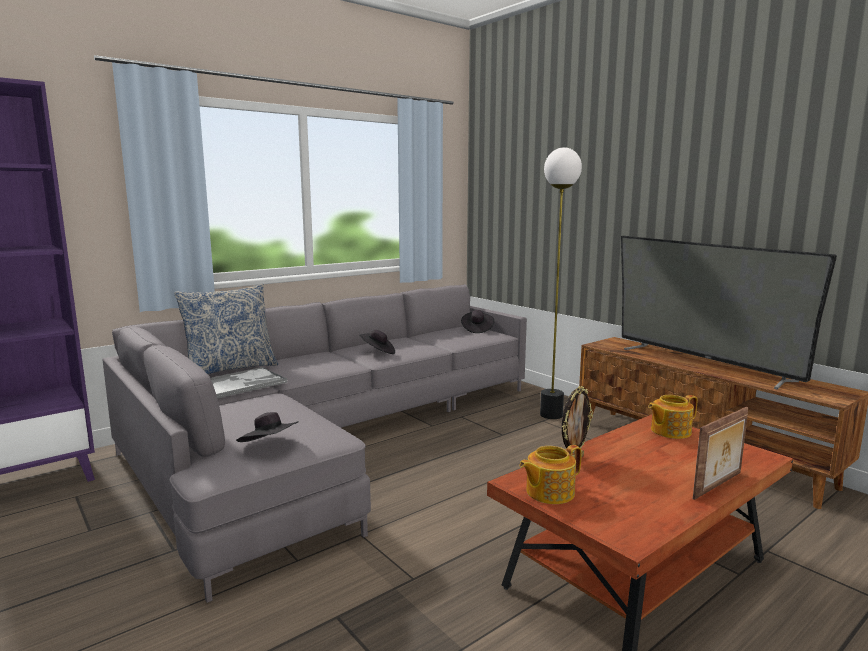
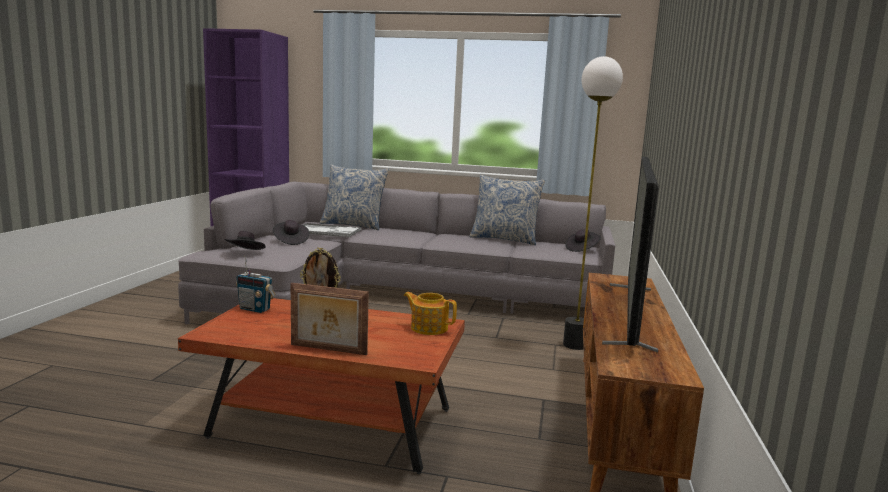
camera: 50 degrees right, 0 degrees up
black hat [359,330,395,354] -> black hat moved to [273,220,310,245]
teapot [519,445,582,504] -> radio [236,255,276,313]
none -> pillow [469,175,545,245]

